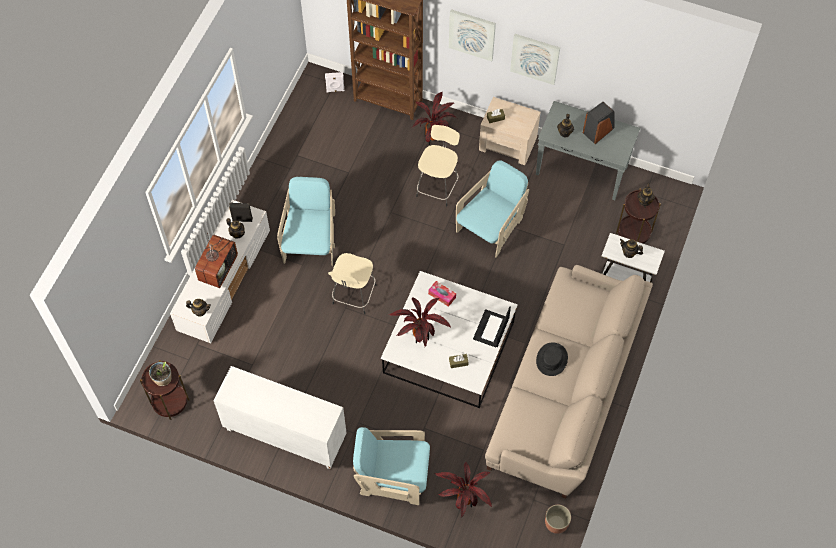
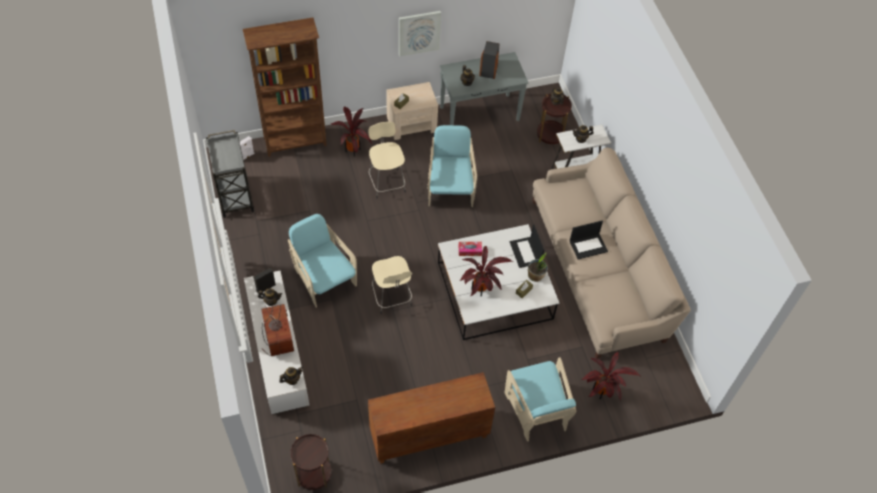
camera: 40 degrees left, 5 degrees down
potted plant [149,362,172,386] -> potted plant moved to [528,252,548,282]
white cabinet [213,366,347,469] -> brown cabinet [368,372,495,464]
turquoise armchair [353,427,430,505] -> turquoise armchair turned 75 degrees counterclockwise [505,357,576,442]
picture [449,10,496,61] -> none
black hat [536,342,568,376] -> laptop [570,220,608,259]
planter [545,505,571,534] -> none
none -> grey cart [206,130,254,218]

